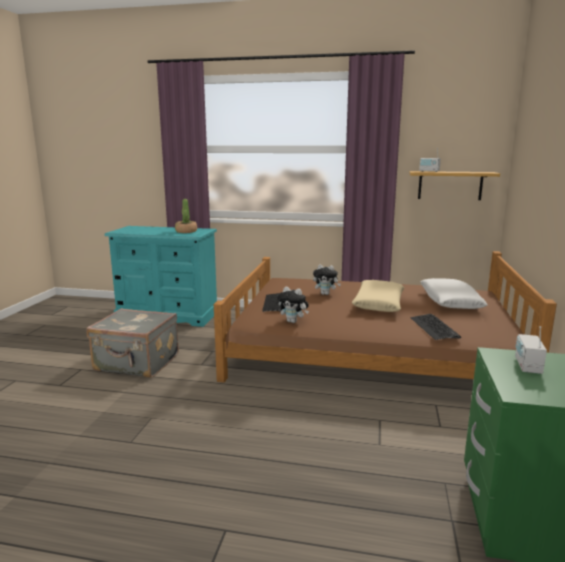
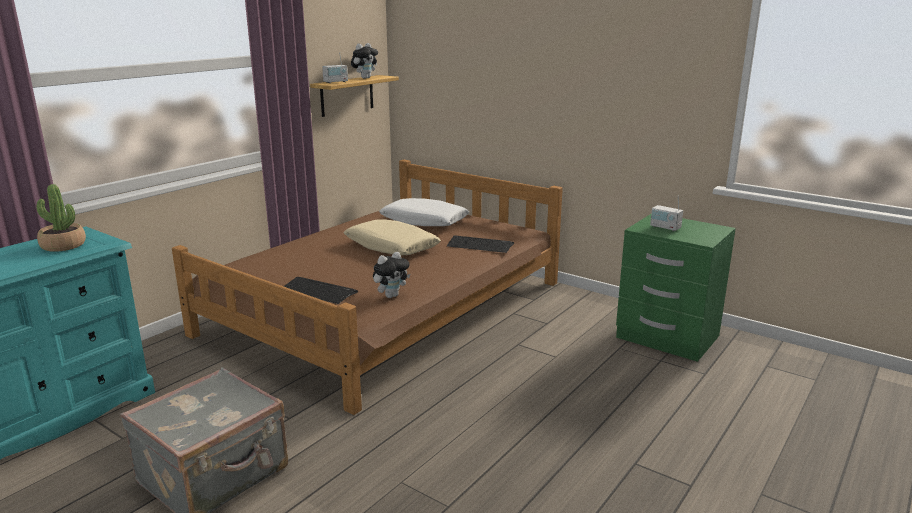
camera: 65 degrees left, 5 degrees up
plush toy [313,264,341,295] -> plush toy moved to [351,43,378,79]

